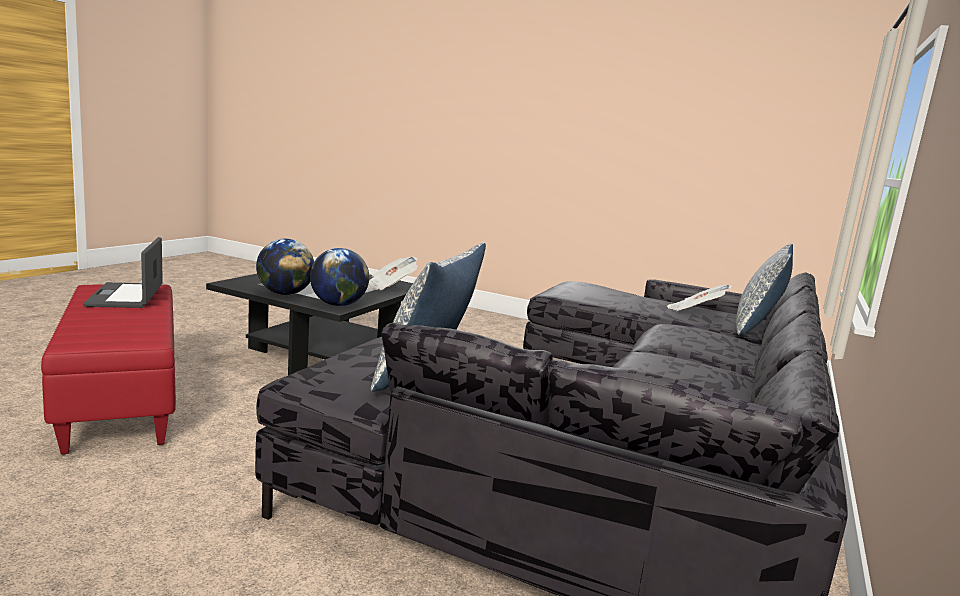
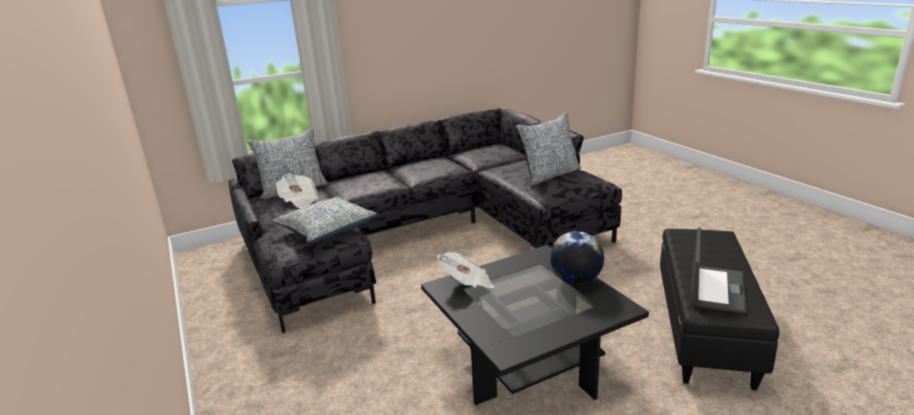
camera: 140 degrees left, 10 degrees up
red ottoman [41,284,176,455] -> black ottoman [660,229,779,390]
globe [310,248,369,306] -> none
none -> pillow [272,197,378,243]

